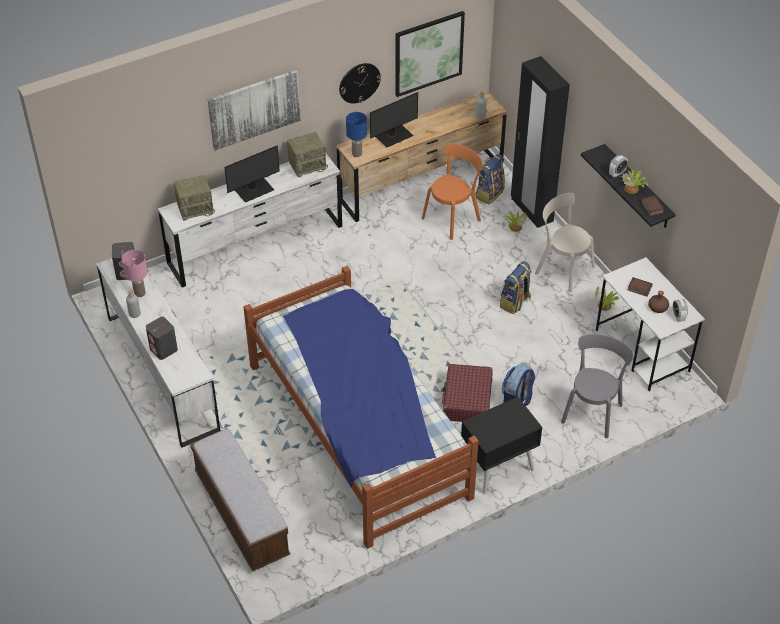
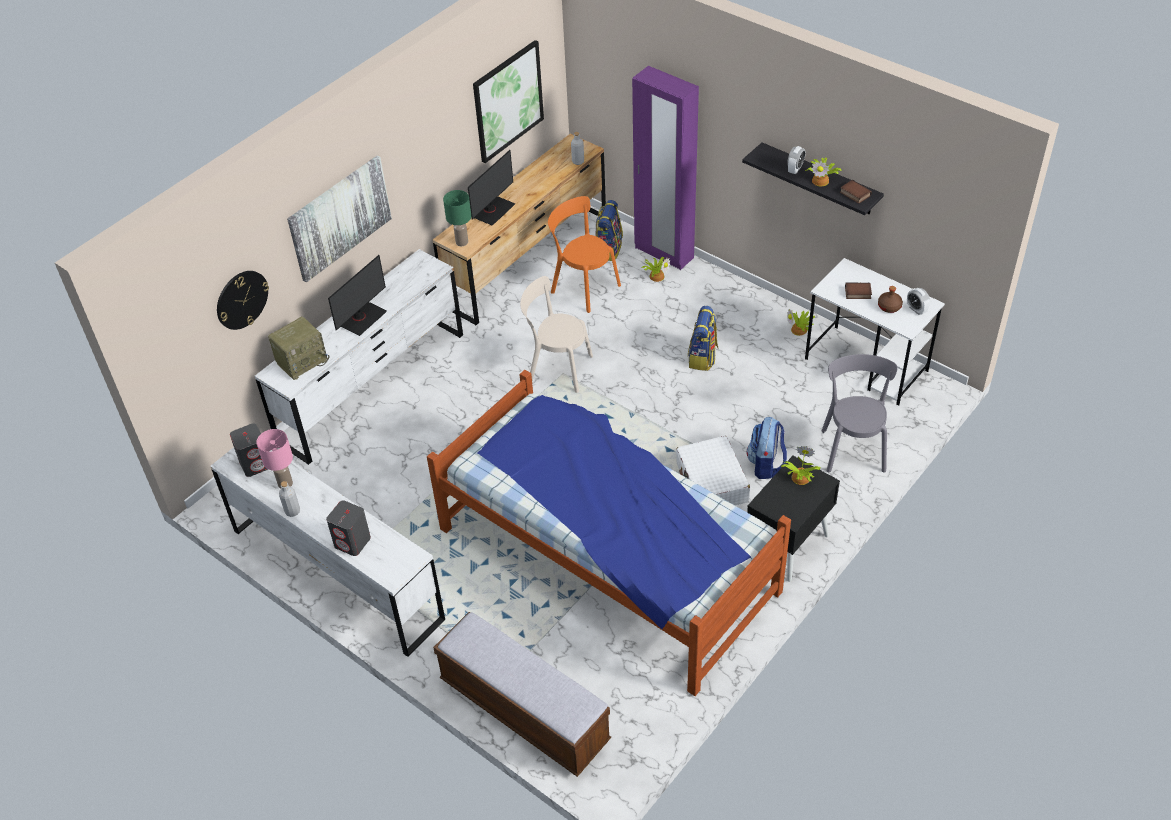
camera: 20 degrees left, 0 degrees up
radio [287,132,328,177] -> none
wall clock [339,63,381,103] -> wall clock moved to [217,271,269,330]
blue table lamp [346,112,367,157] -> green table lamp [443,190,471,246]
orange chair [422,143,483,240] -> orange chair turned 75 degrees counterclockwise [548,196,621,313]
red suitcase [442,364,493,422] -> white suitcase [676,436,750,505]
black wardrobe [511,56,570,228] -> purple wardrobe [632,66,699,270]
beige chair [535,193,595,292] -> beige chair moved to [520,276,593,393]
none -> potted plant [781,446,821,485]

